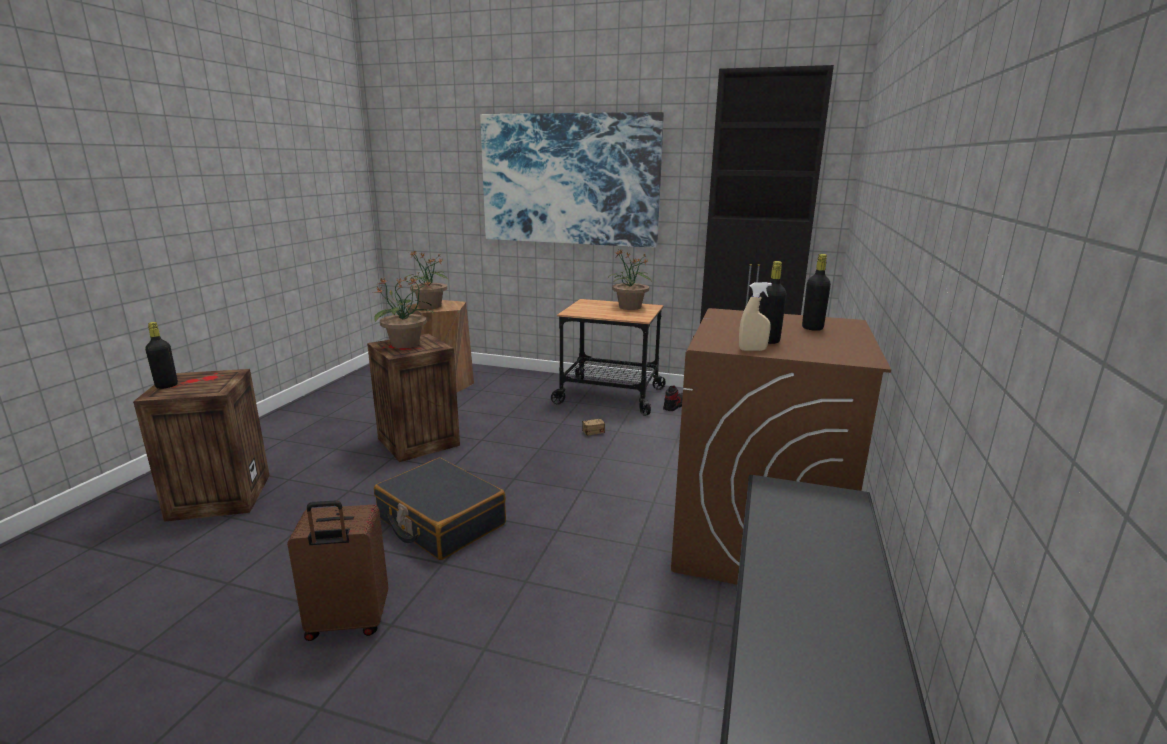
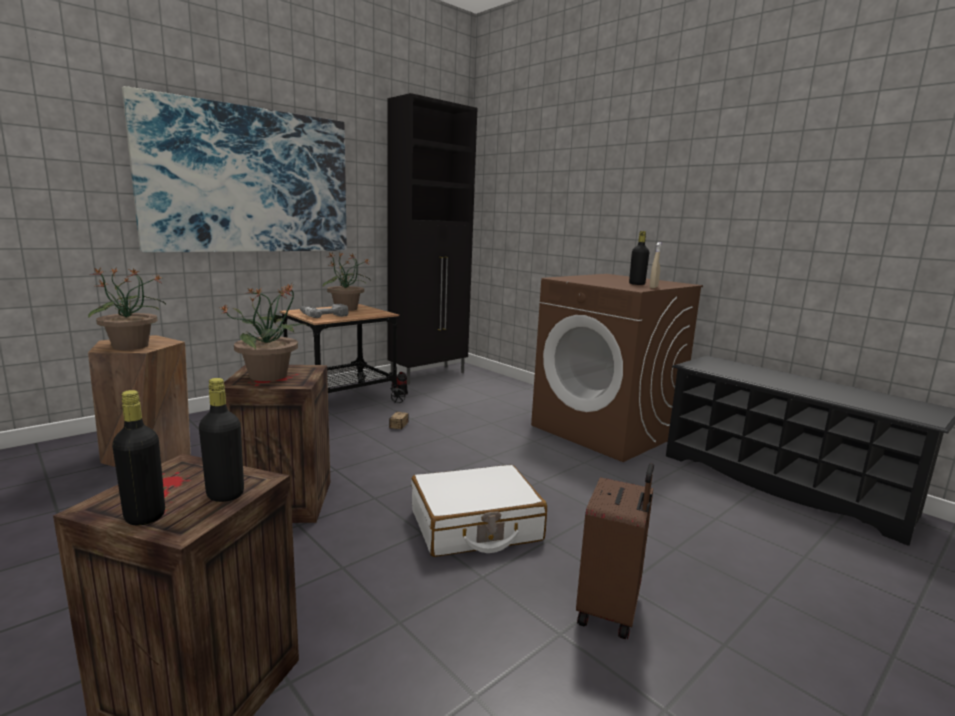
camera: 60 degrees left, 5 degrees down
black suitcase [374,458,506,560] -> white suitcase [411,465,547,557]
black bottle [802,254,831,331] -> black bottle moved to [199,378,244,502]
none -> power drill [300,304,348,318]

